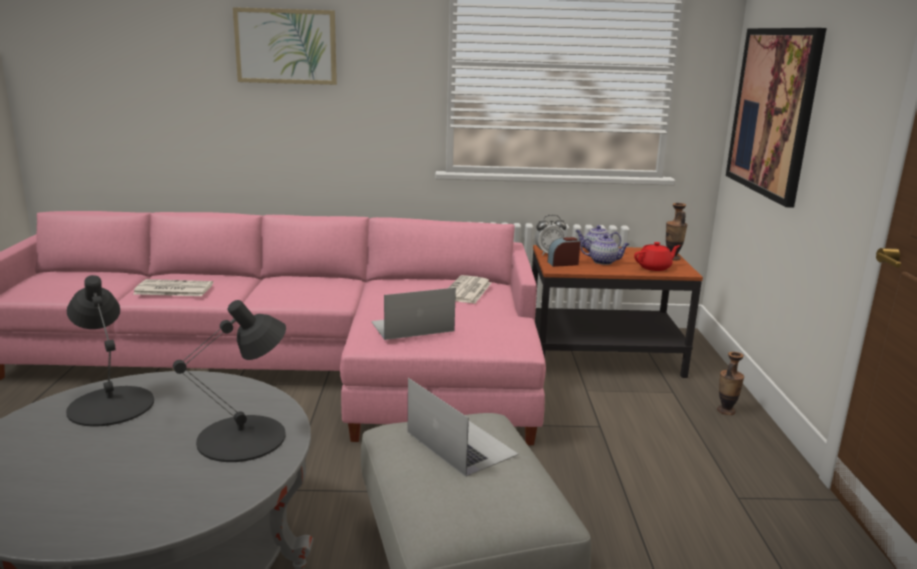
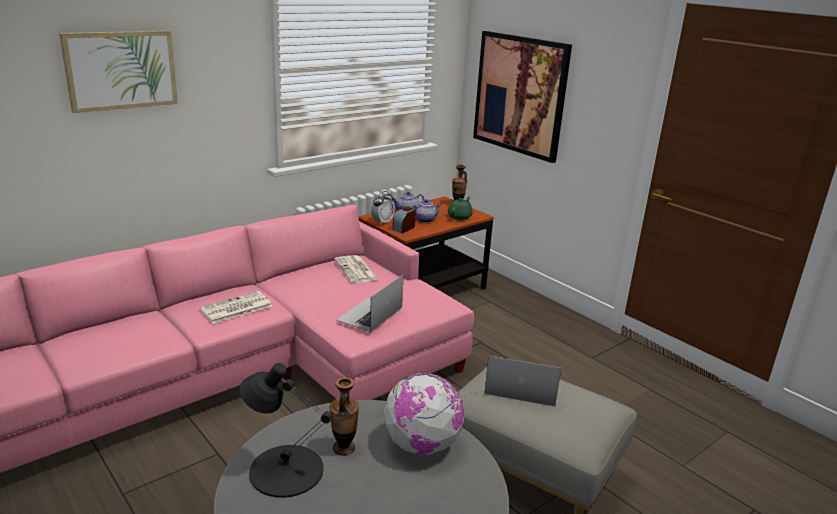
camera: 40 degrees left, 5 degrees up
newspaper [133,279,213,296] -> newspaper moved to [200,291,273,324]
black table lamp [173,300,286,462] -> globe [383,373,464,455]
red teapot [634,242,680,271] -> green teapot [448,197,473,220]
vase [717,352,744,415] -> vase moved to [330,377,359,456]

